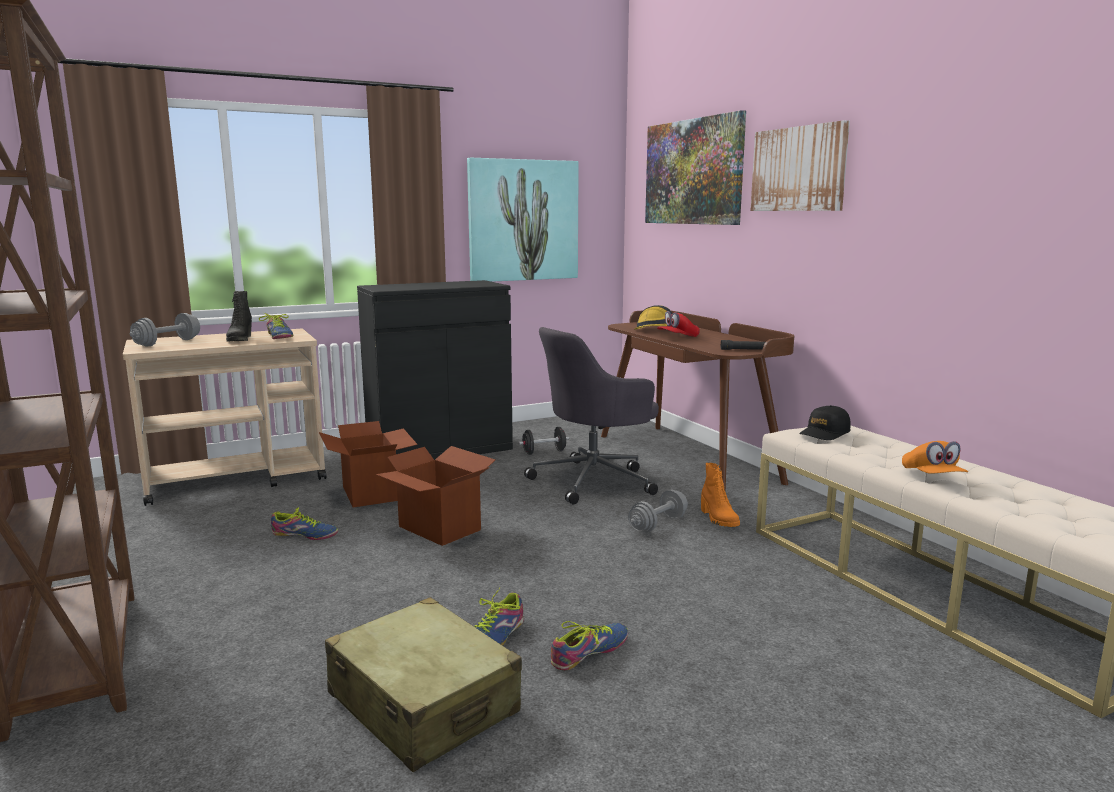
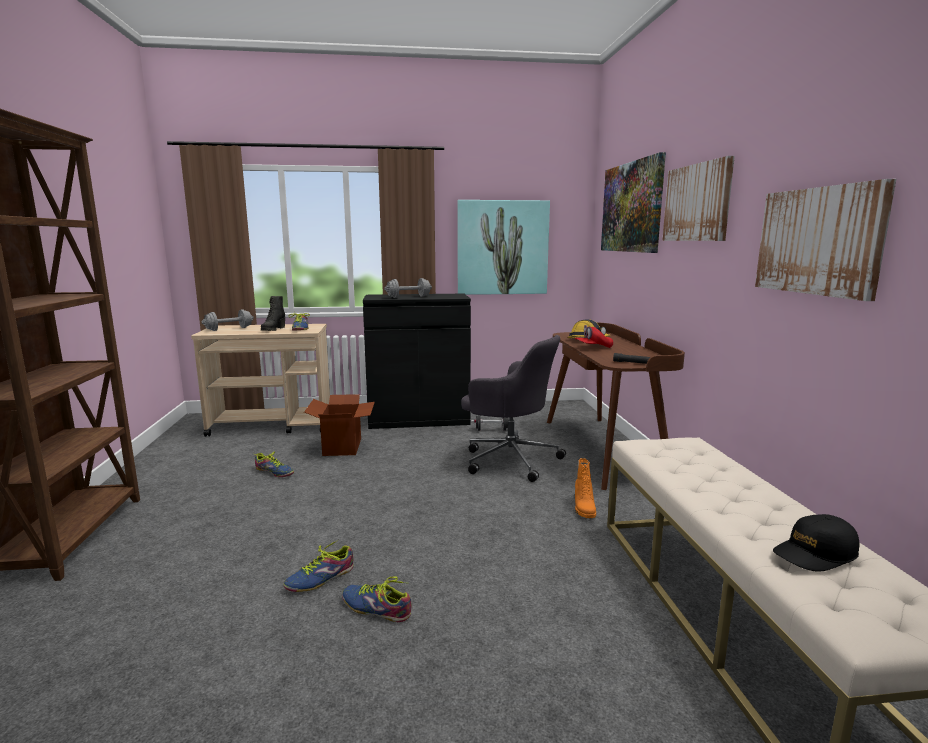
camera: 20 degrees right, 0 degrees up
beige suitcase [325,597,522,772] -> none
cardboard box [376,446,495,546] -> none
grey office chair [524,327,659,504] -> grey office chair turned 135 degrees counterclockwise [461,335,566,482]
shoe [551,621,628,670] -> shoe turned 135 degrees counterclockwise [342,576,411,622]
grey dumbbell [628,490,688,533] -> grey dumbbell moved to [384,278,432,298]
black cap [799,405,851,440] -> black cap moved to [773,514,859,572]
orange cap [902,441,968,474] -> none
none -> picture [755,179,896,301]

